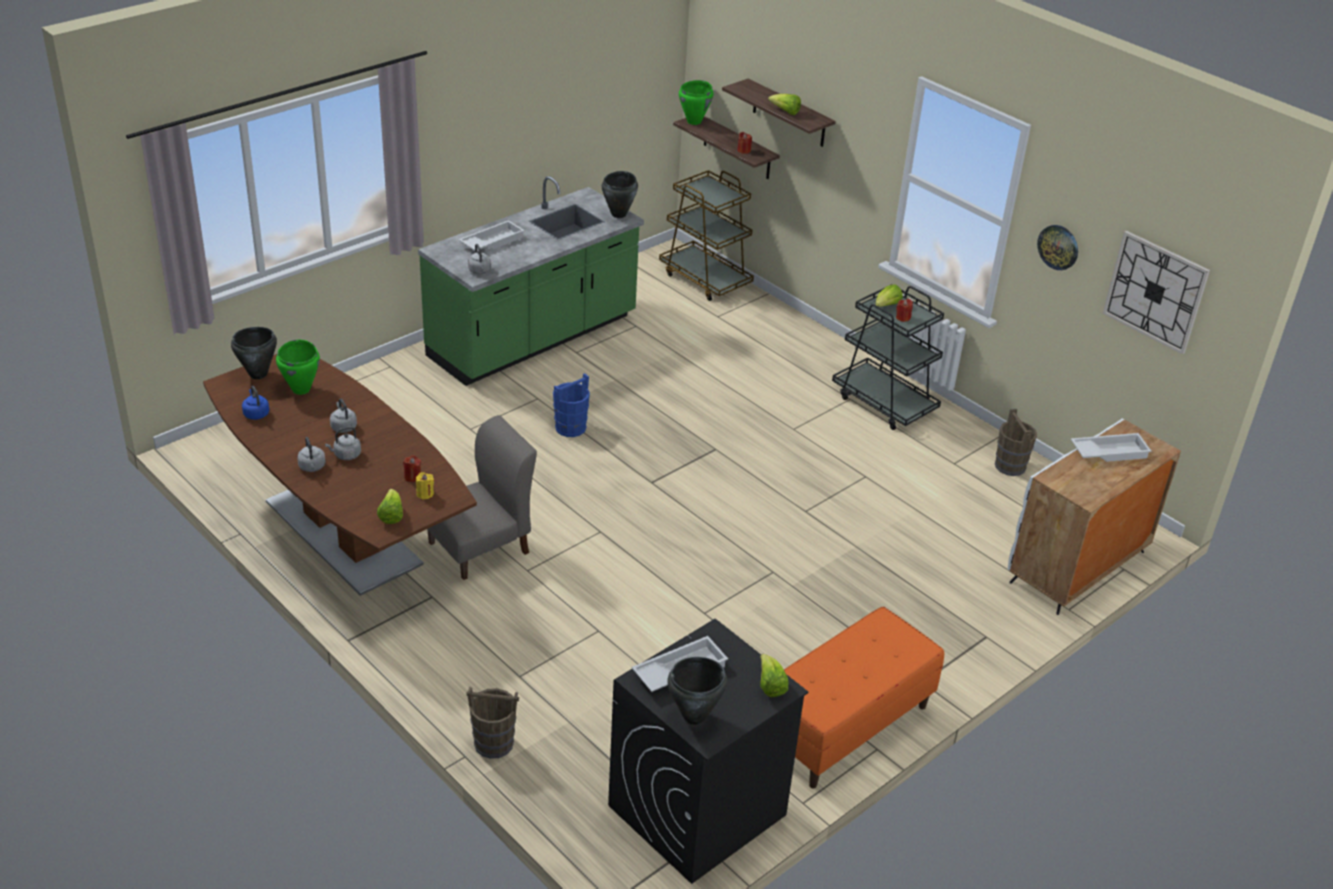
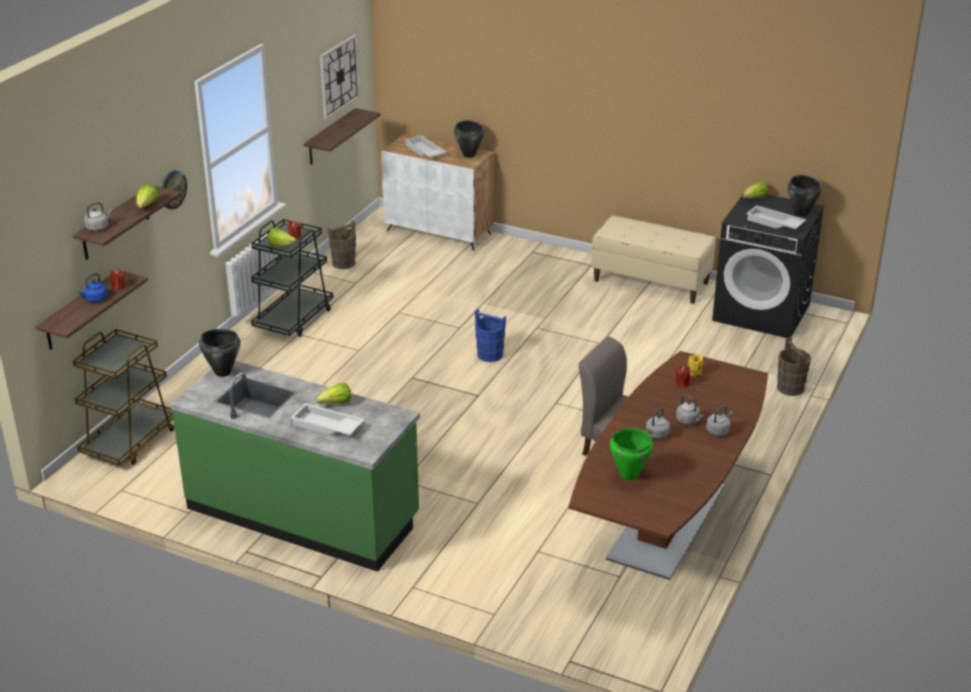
camera: 110 degrees left, 5 degrees down
black cooking pot [231,327,277,379] -> black cooking pot moved to [454,120,484,158]
blue kettle [242,386,269,420] -> blue kettle moved to [78,273,107,303]
lettuce [377,489,403,524] -> lettuce moved to [316,383,351,404]
grey kettle [468,244,491,274] -> grey kettle moved to [84,202,112,231]
blue bucket [553,373,590,437] -> blue bucket moved to [475,309,506,362]
green cooking pot [679,80,713,125] -> none
orange bench [784,607,944,789] -> beige bench [591,215,716,304]
wall clock [1037,225,1078,270] -> wall clock moved to [162,171,187,210]
none -> shelf [304,108,381,165]

